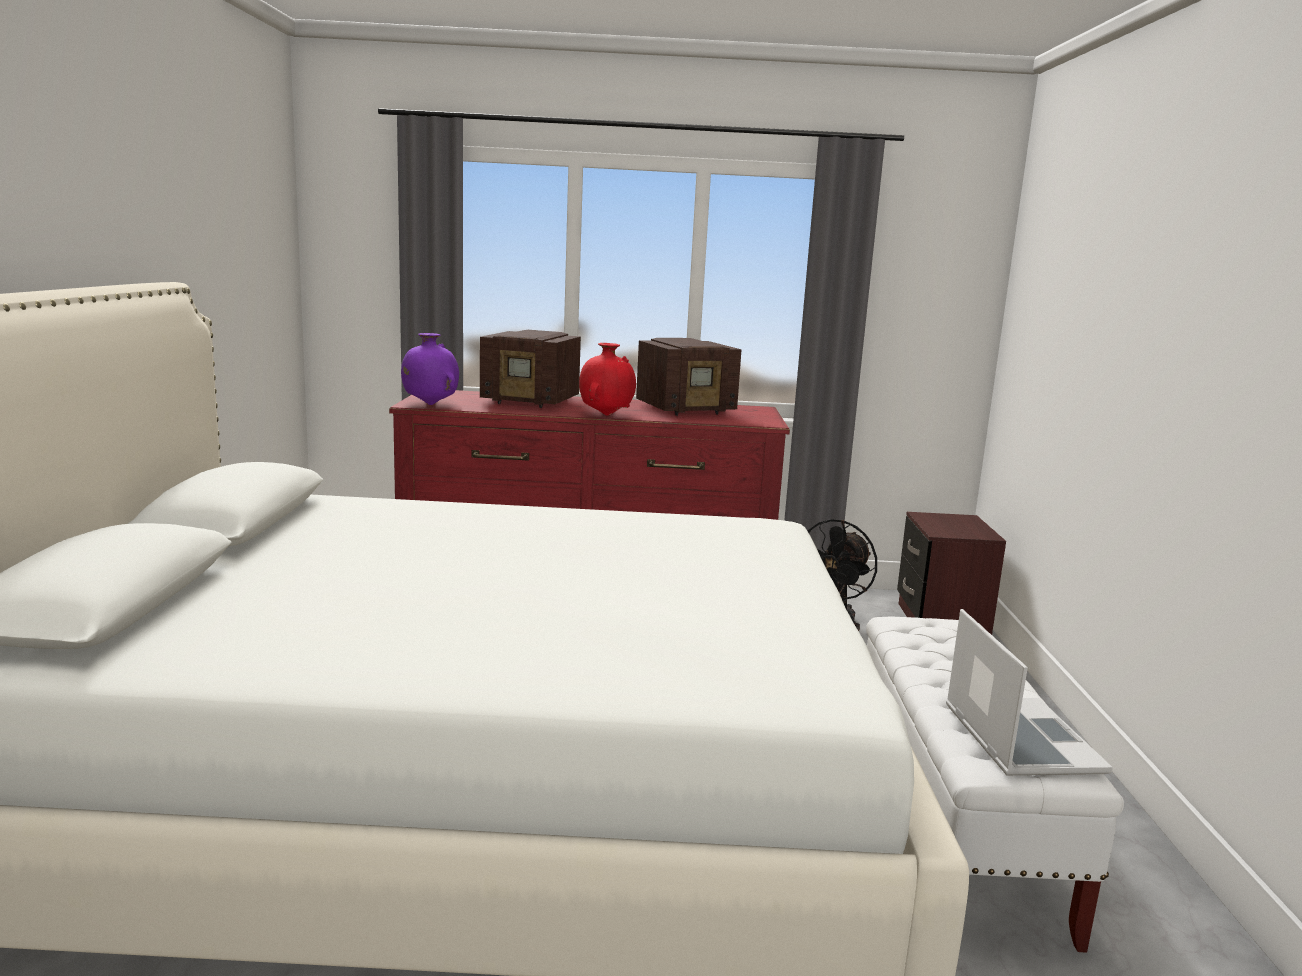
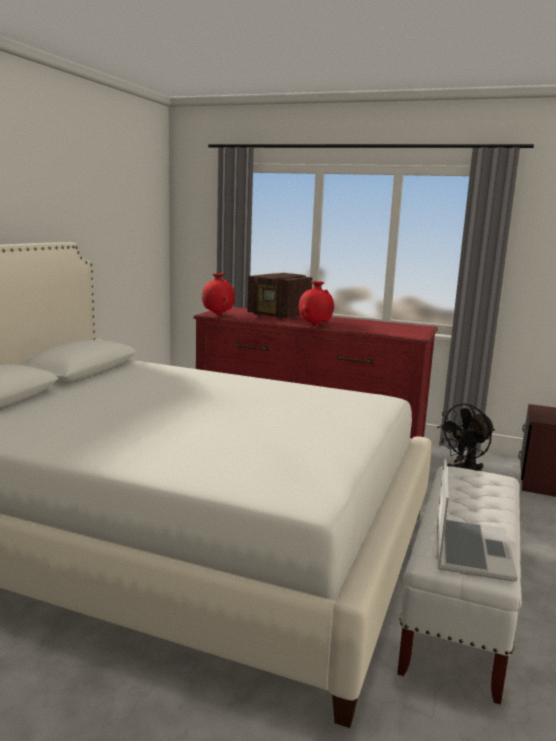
camera: 20 degrees right, 0 degrees up
purple vase [401,333,459,405] -> red vase [202,273,235,315]
radio [636,338,742,416] -> none

